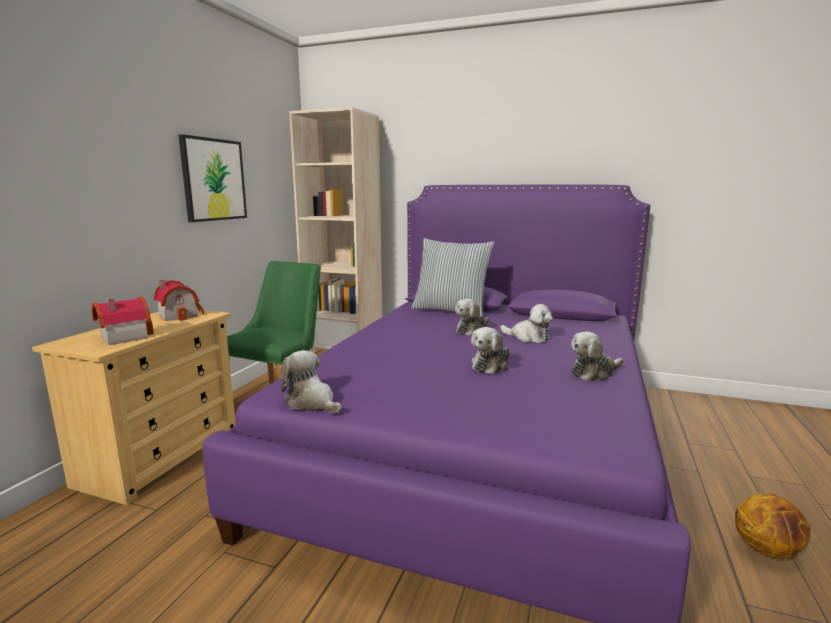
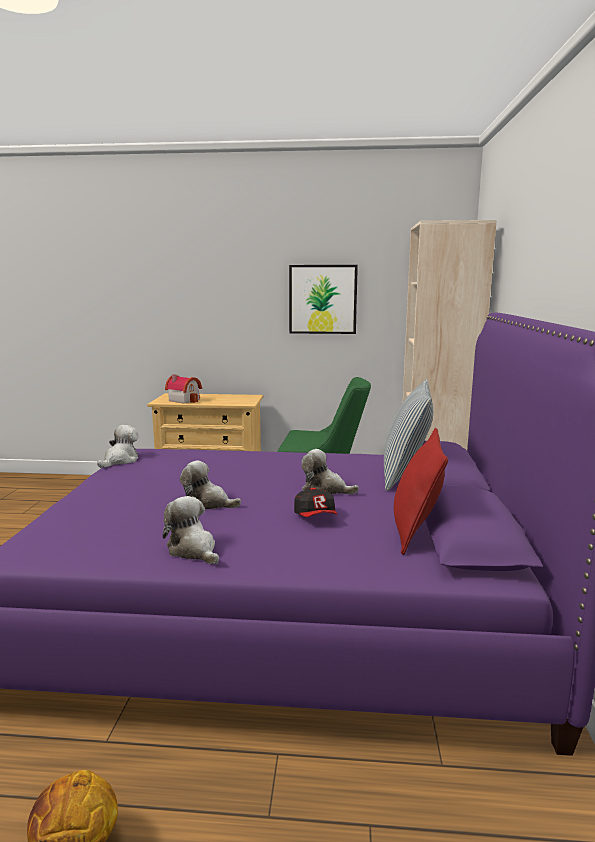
camera: 75 degrees right, 0 degrees up
toy house [154,280,205,321] -> none
plush toy [500,304,553,343] -> cap [294,488,338,517]
none -> red pillow [394,428,448,555]

